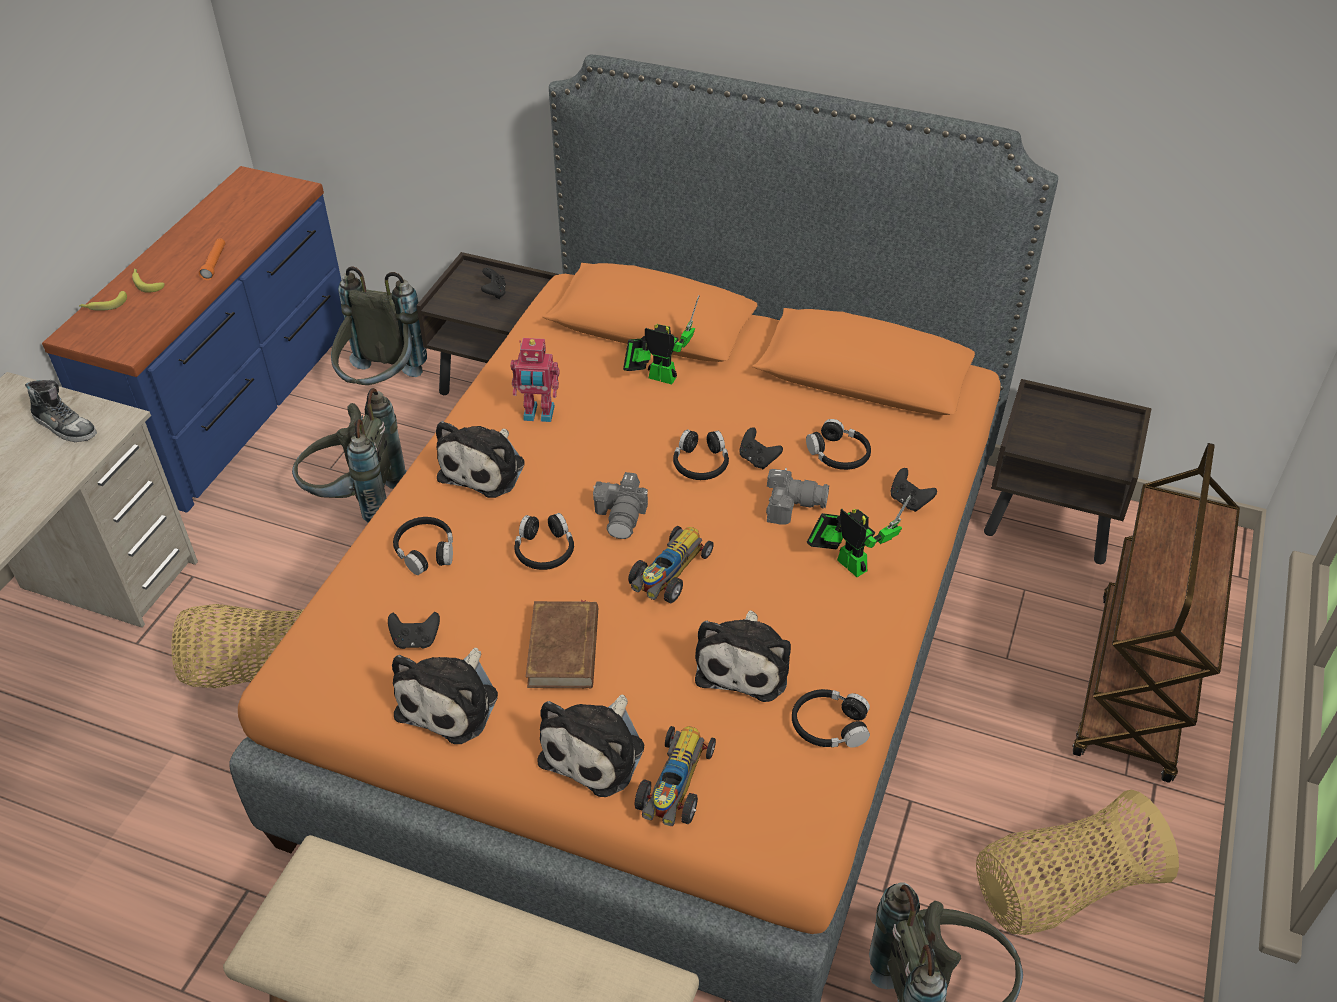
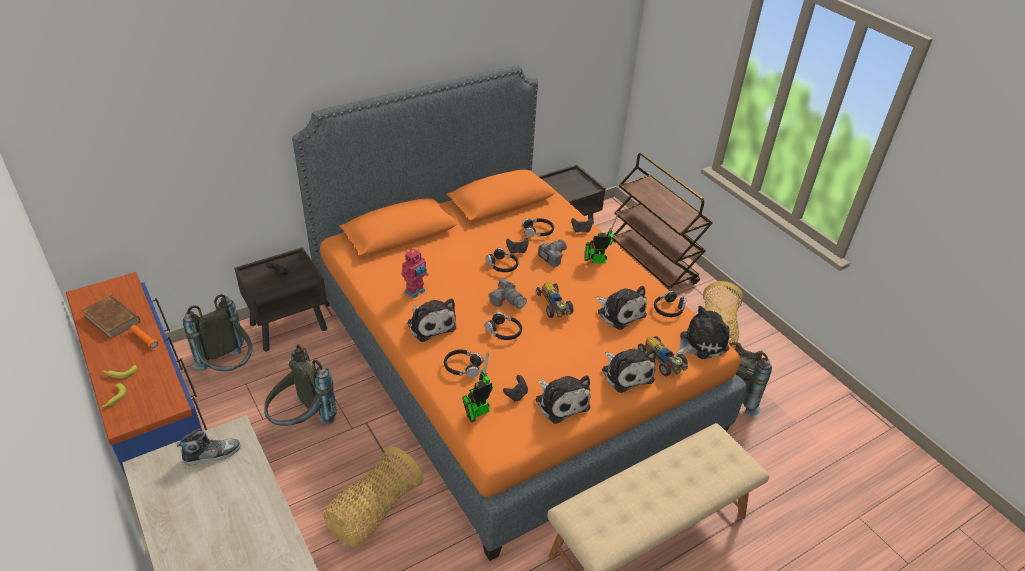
camera: 55 degrees left, 5 degrees down
brown book [526,600,598,688] -> brown book moved to [82,295,140,339]
toy robot [623,295,700,384] -> toy robot moved to [462,351,493,422]
none -> plush toy [676,306,730,359]

